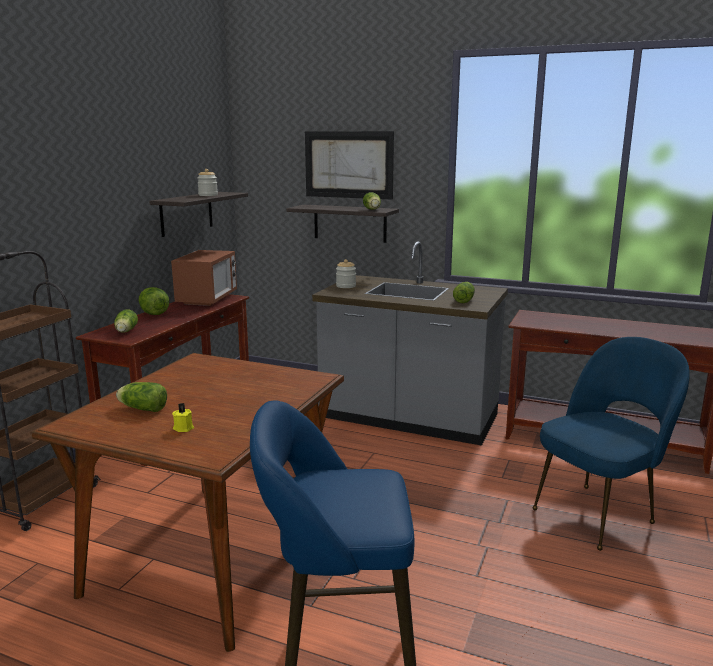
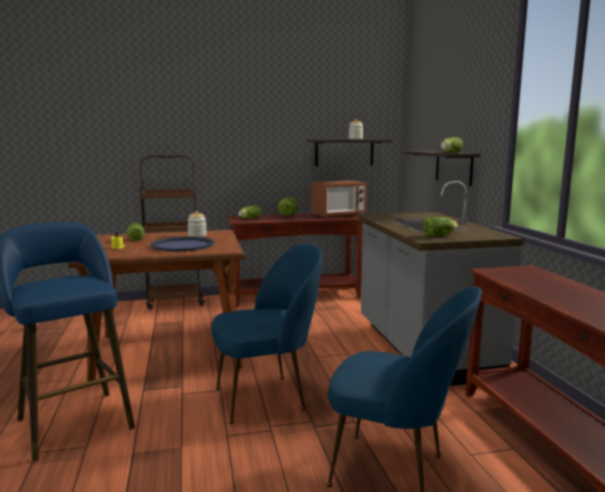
camera: 55 degrees right, 5 degrees down
picture [305,131,394,199] -> none
jar [336,259,356,288] -> jar moved to [187,211,207,237]
none -> blue tray [151,236,215,251]
none -> blue chair [211,244,322,424]

